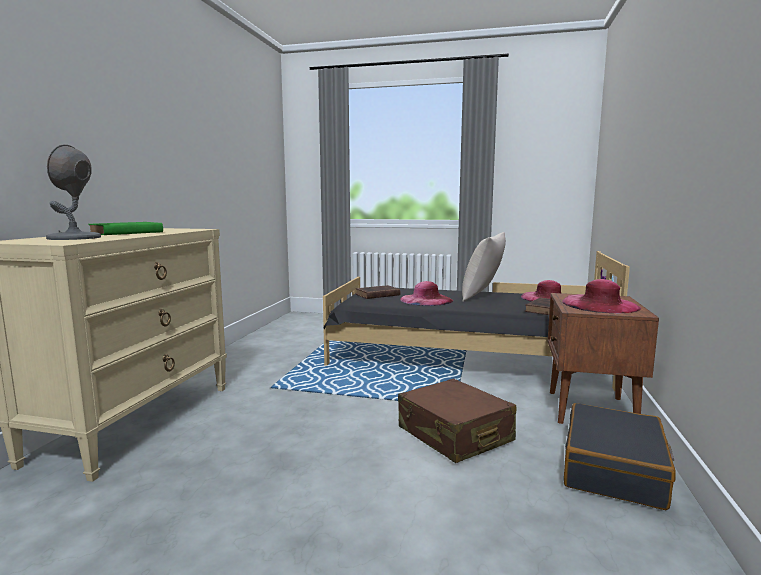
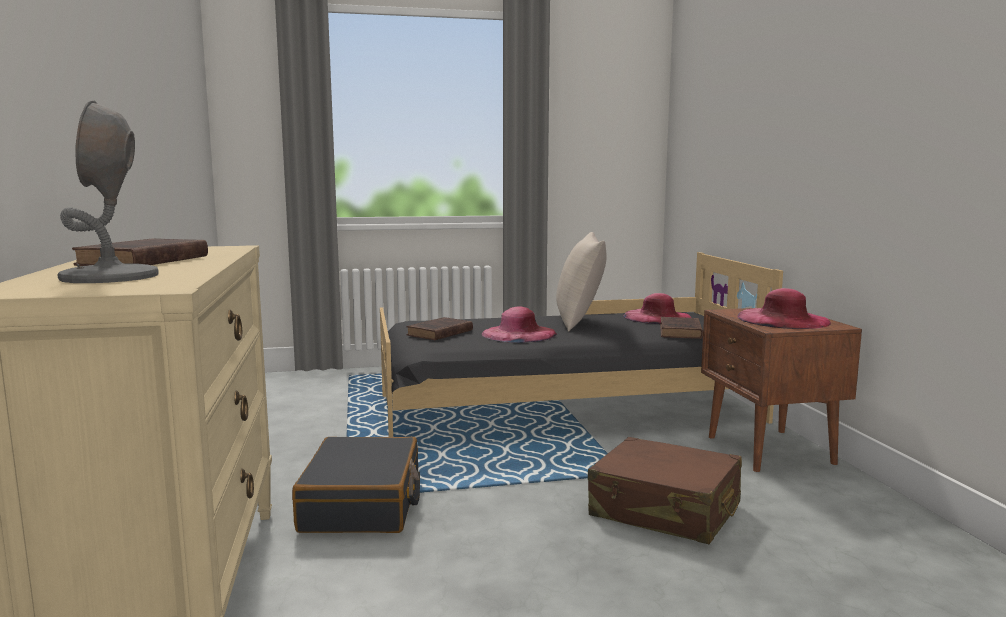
camera: 25 degrees left, 0 degrees up
green book [88,222,163,235] -> brown book [72,239,208,266]
black suitcase [564,403,676,510] -> black suitcase moved to [292,437,420,533]

